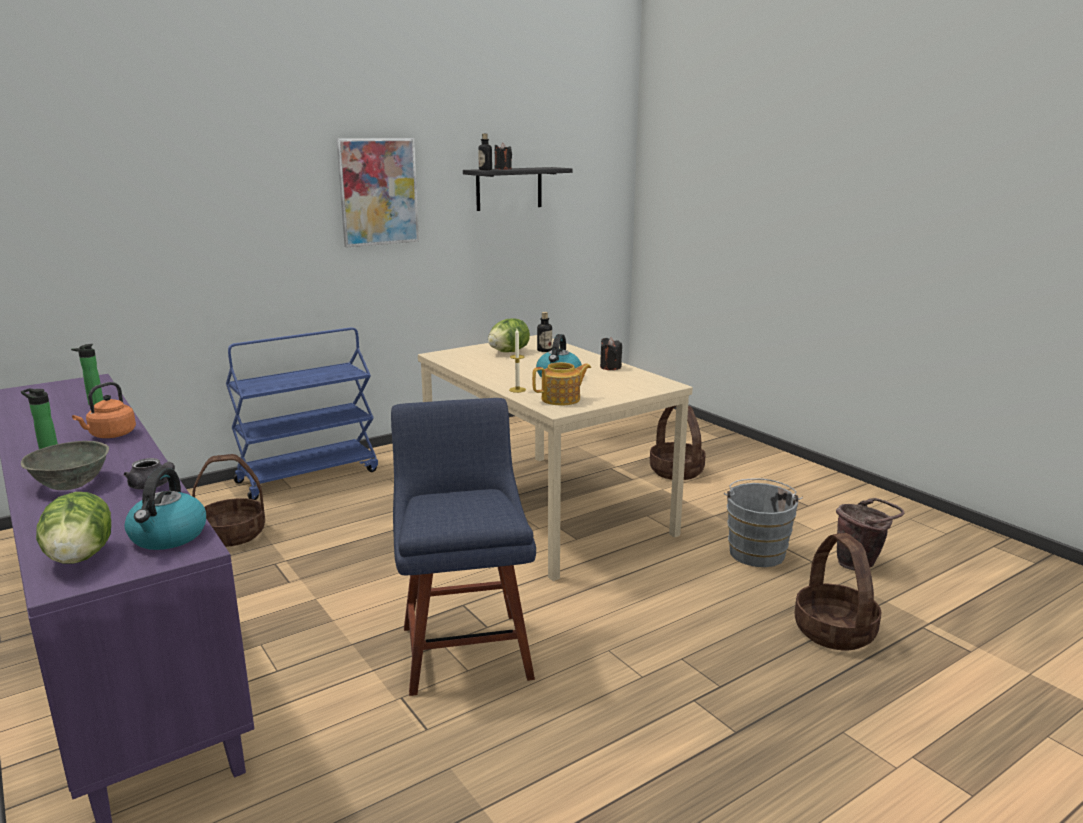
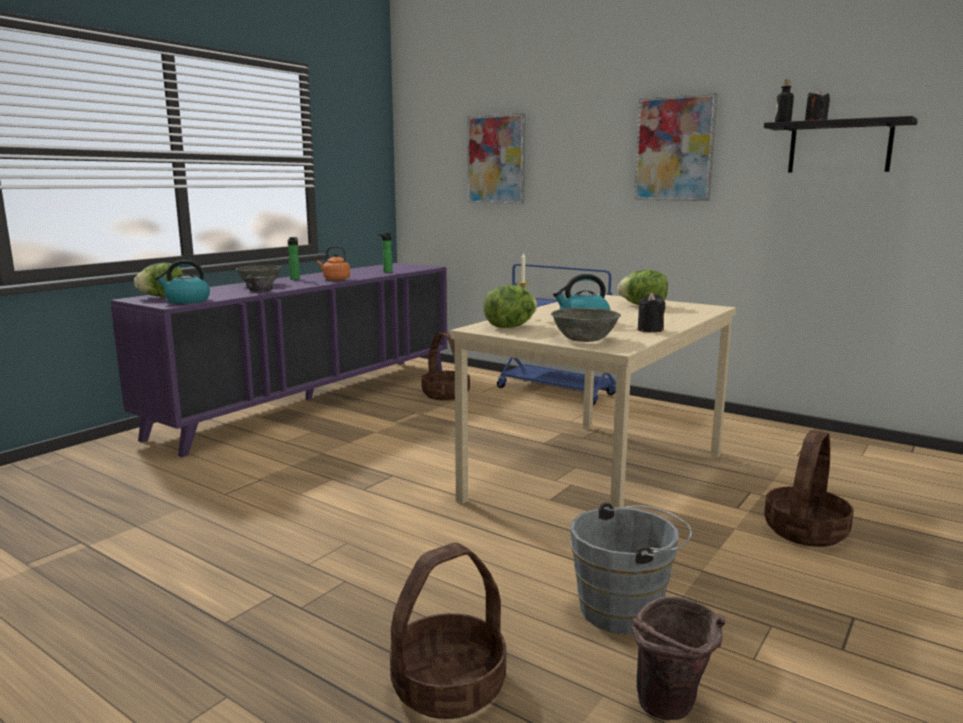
camera: 70 degrees right, 5 degrees down
blue chair [391,398,536,696] -> none
teapot [532,362,591,406] -> lettuce [483,285,537,328]
bottle [537,312,552,352] -> none
none -> picture [467,113,525,204]
none -> grey bowl [551,308,621,342]

